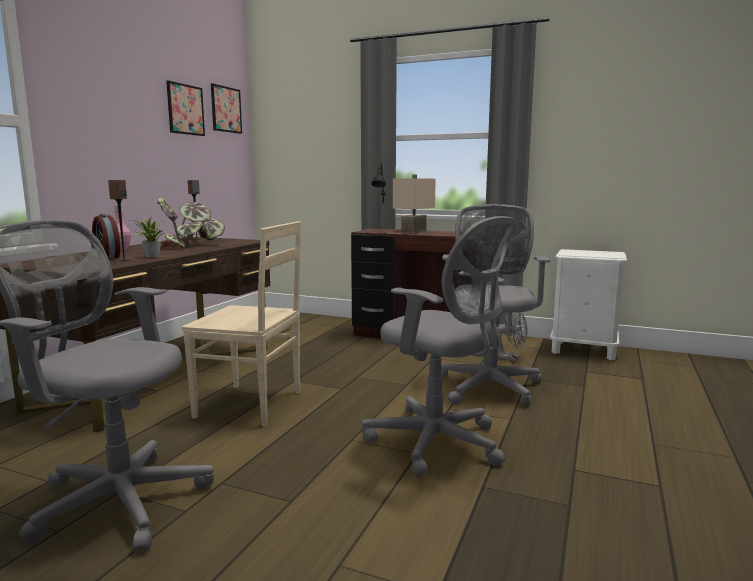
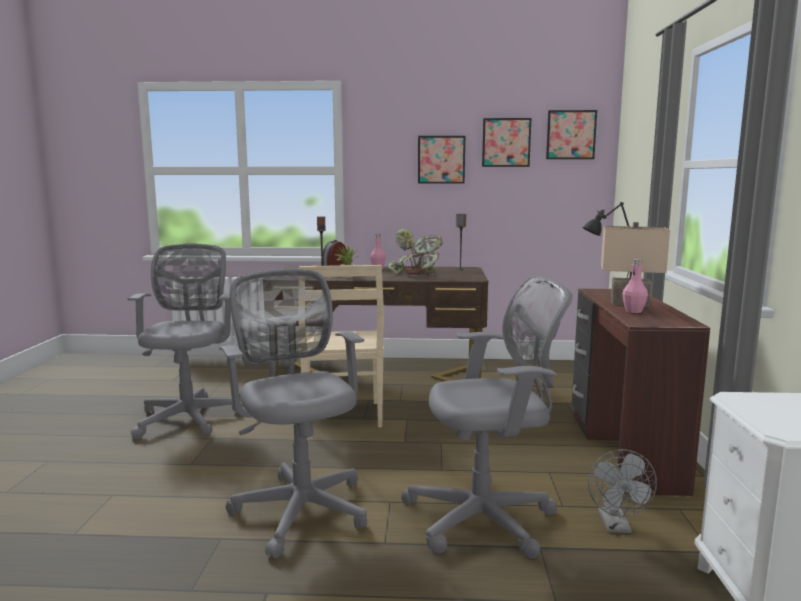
camera: 70 degrees right, 0 degrees up
grey office chair [362,216,518,478] -> grey office chair turned 135 degrees clockwise [219,269,367,558]
none -> picture [418,136,465,184]
none -> pink bottle [622,259,648,313]

